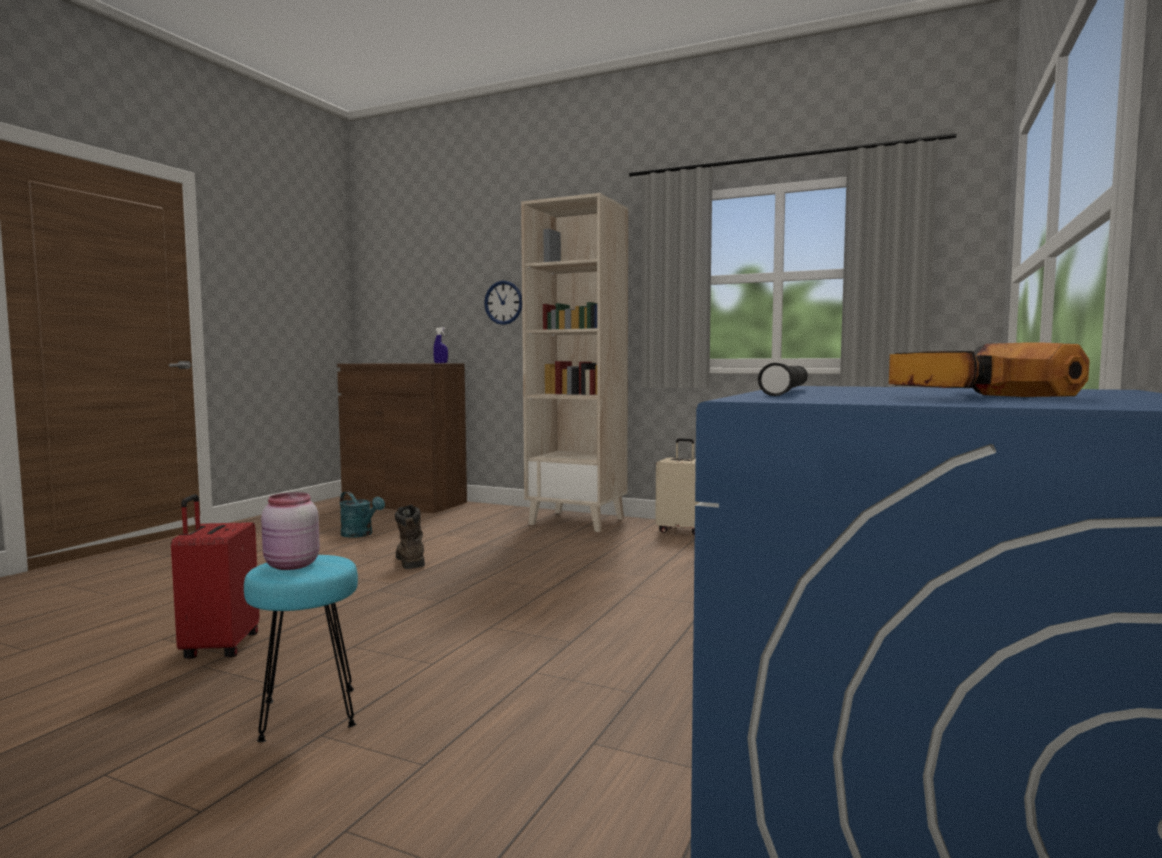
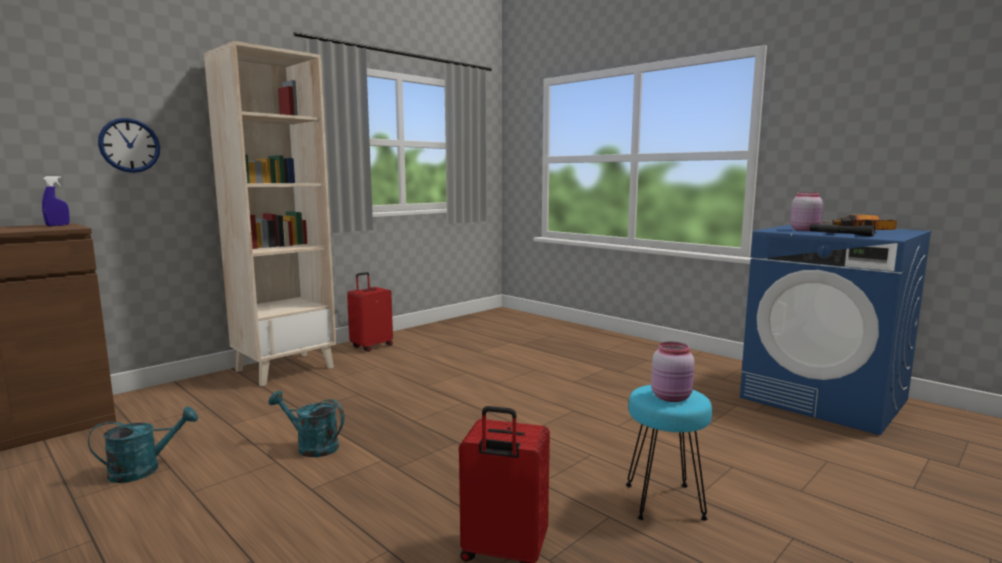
camera: 70 degrees left, 5 degrees up
brown boot [395,505,425,569] -> turquoise watering can [268,391,344,457]
beige suitcase [655,438,700,535] -> red suitcase [347,272,393,352]
none -> pink jar [790,193,823,231]

